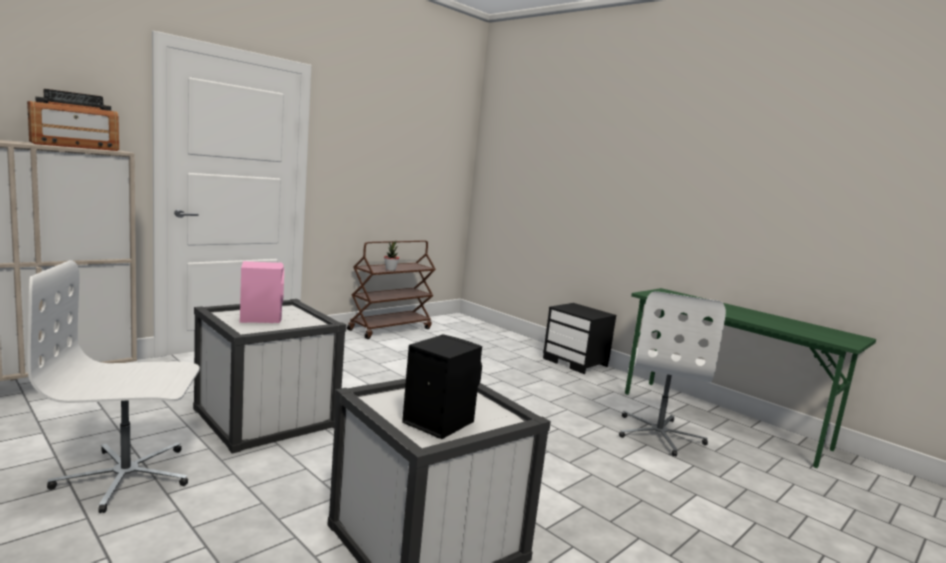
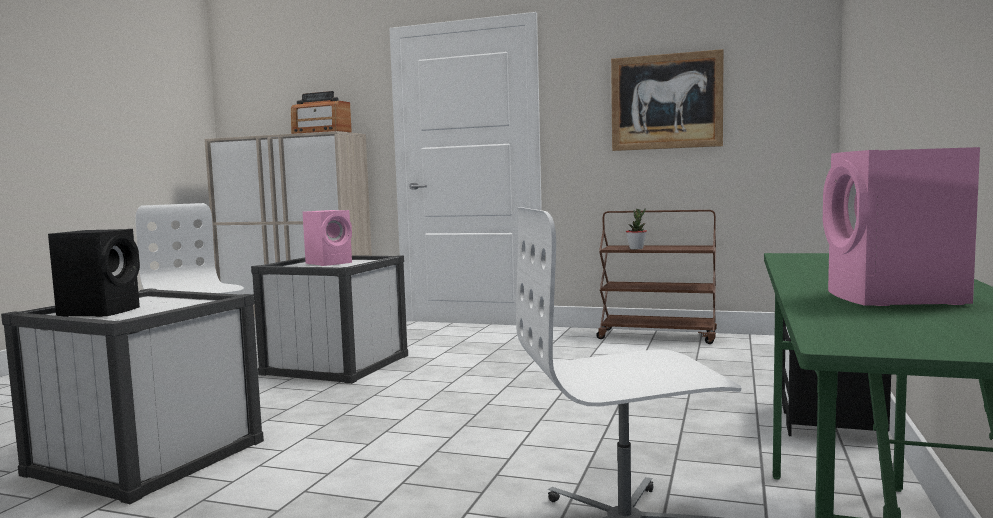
camera: 65 degrees right, 5 degrees down
none -> picture [611,49,724,151]
none -> pink speaker [823,147,980,306]

